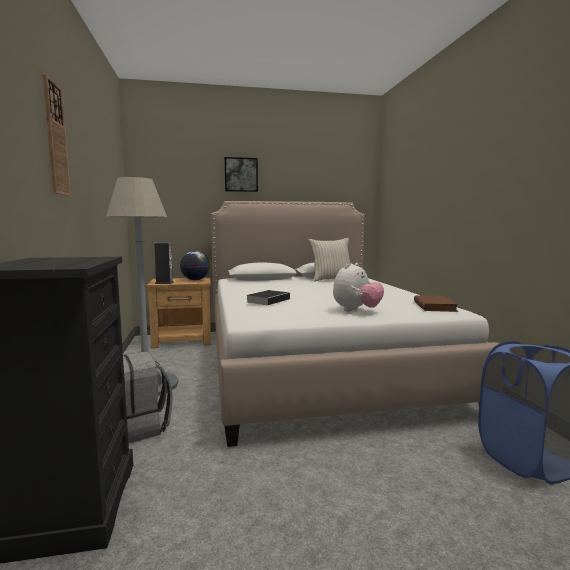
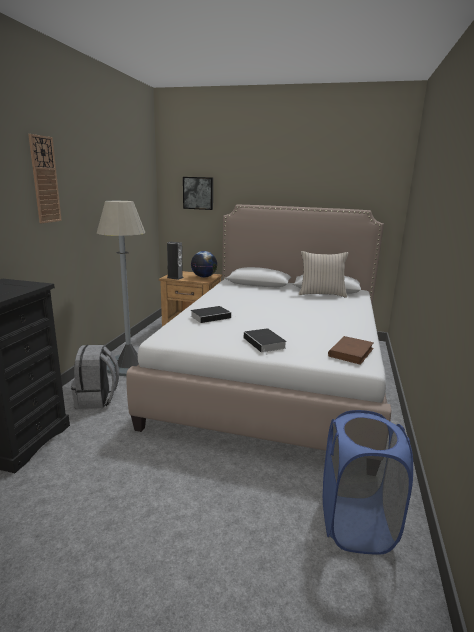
camera: 25 degrees right, 10 degrees up
picture [224,157,258,192] -> picture moved to [183,177,213,210]
plush toy [333,263,384,311] -> book [244,328,287,355]

